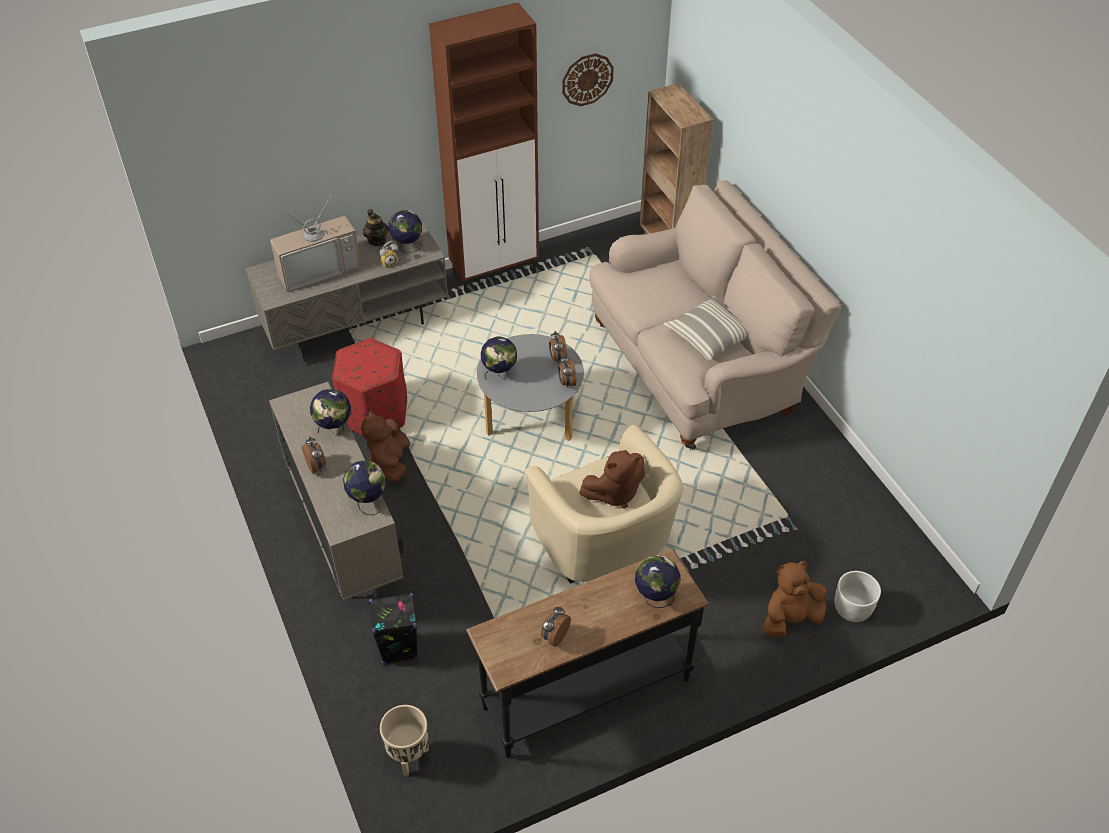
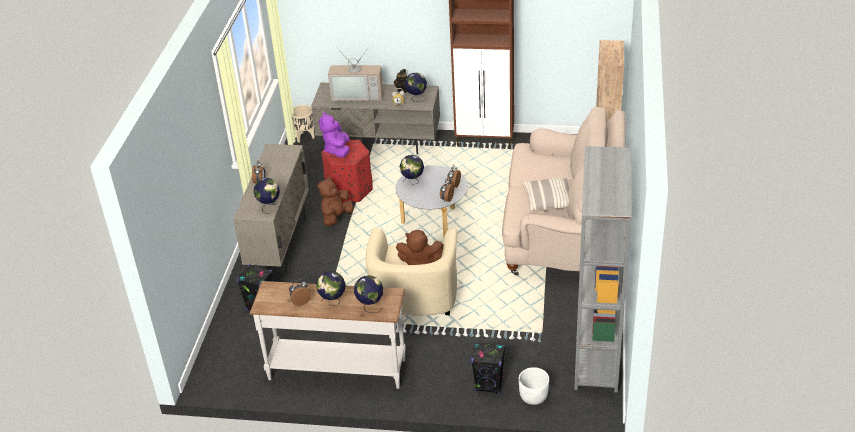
camera: 35 degrees right, 10 degrees down
globe [310,389,351,436] -> globe moved to [316,271,346,306]
beige planter [380,705,429,776] -> beige planter moved to [292,105,315,142]
black console table [466,548,709,758] -> white console table [249,281,406,389]
wall clock [562,53,614,106] -> none
brown plush toy [763,561,827,638] -> black speaker [471,342,505,394]
none -> purple plush toy [319,112,350,158]
none -> grey bookcase [574,146,632,393]

